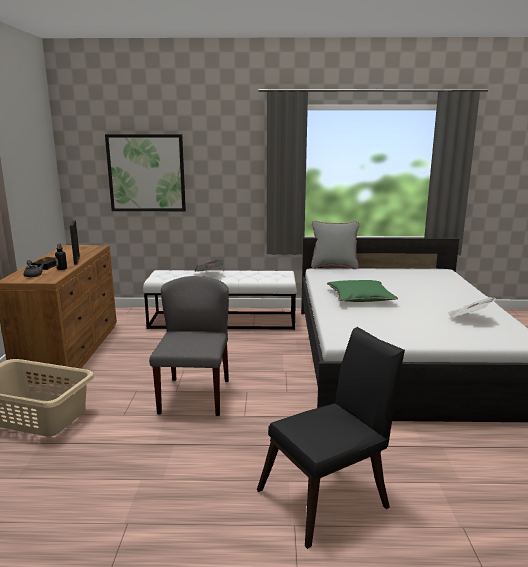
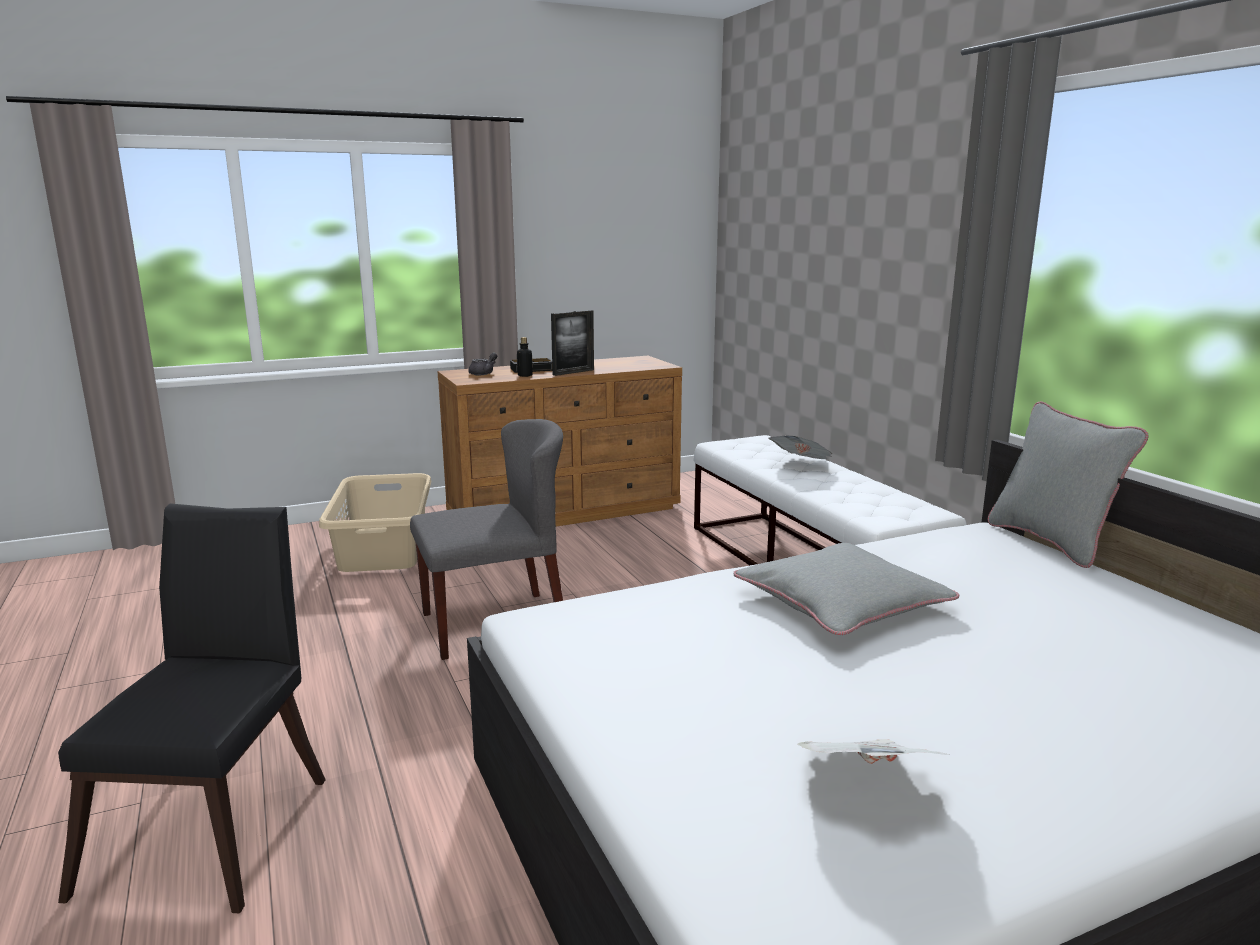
camera: 65 degrees right, 0 degrees up
picture [105,134,186,211] -> none
black chair [257,327,405,549] -> black chair turned 120 degrees counterclockwise [58,503,326,913]
green pillow [327,280,398,302] -> grey pillow [734,543,959,635]

